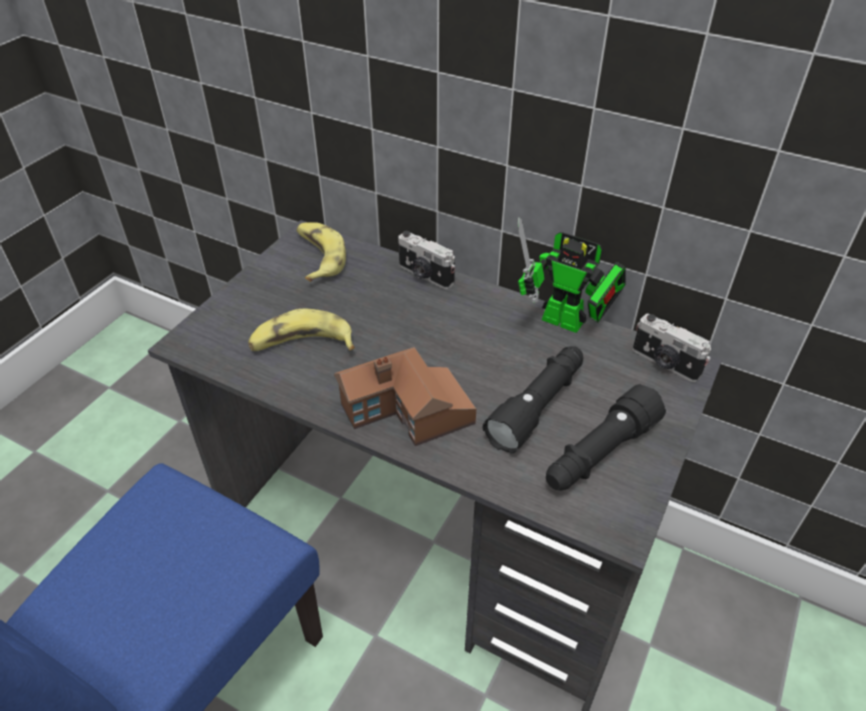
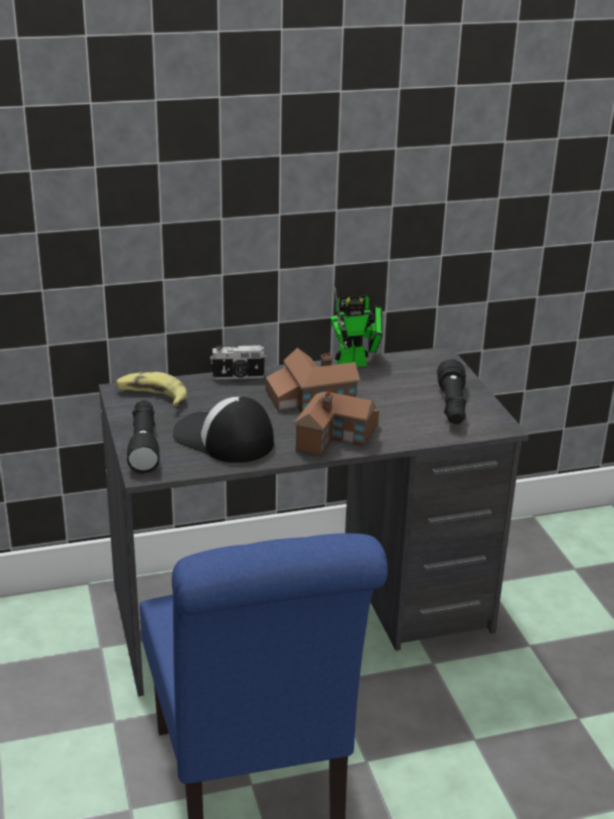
camera: 45 degrees left, 15 degrees down
banana [248,309,355,351] -> cap [173,397,274,463]
black flashlight [483,346,583,454] -> black flashlight moved to [127,401,160,474]
camera [633,314,711,382] -> none
none -> toy house [266,348,360,413]

